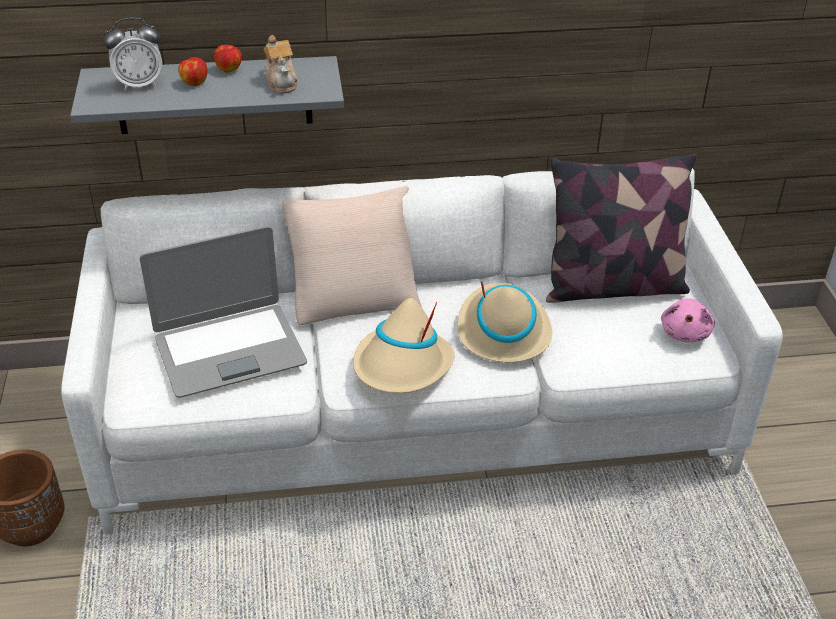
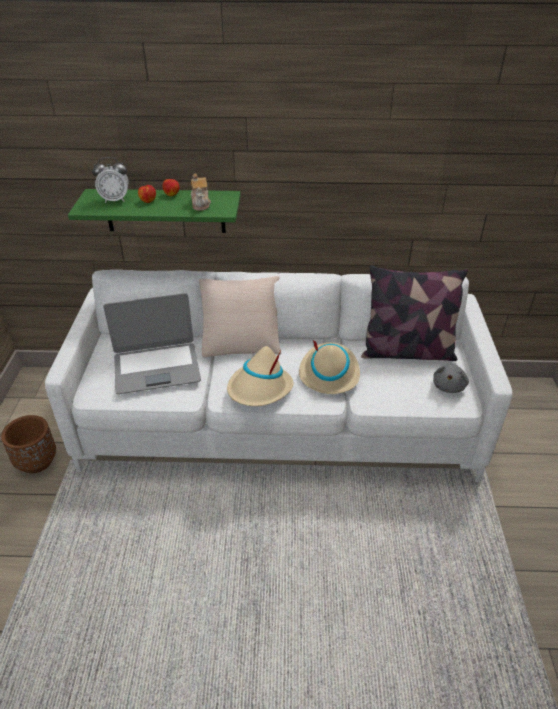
camera: 10 degrees right, 0 degrees up
grey shelf [70,56,344,134] -> green shelf [68,189,241,233]
pink plush toy [661,298,715,342] -> grey plush toy [433,364,469,393]

